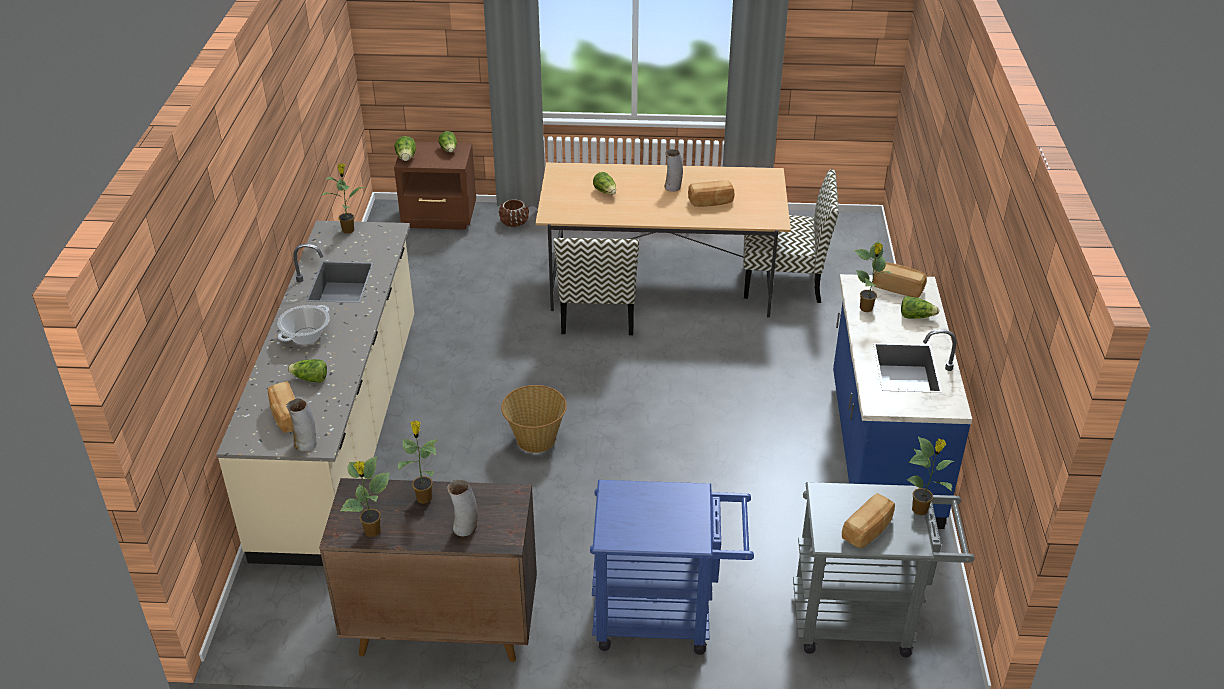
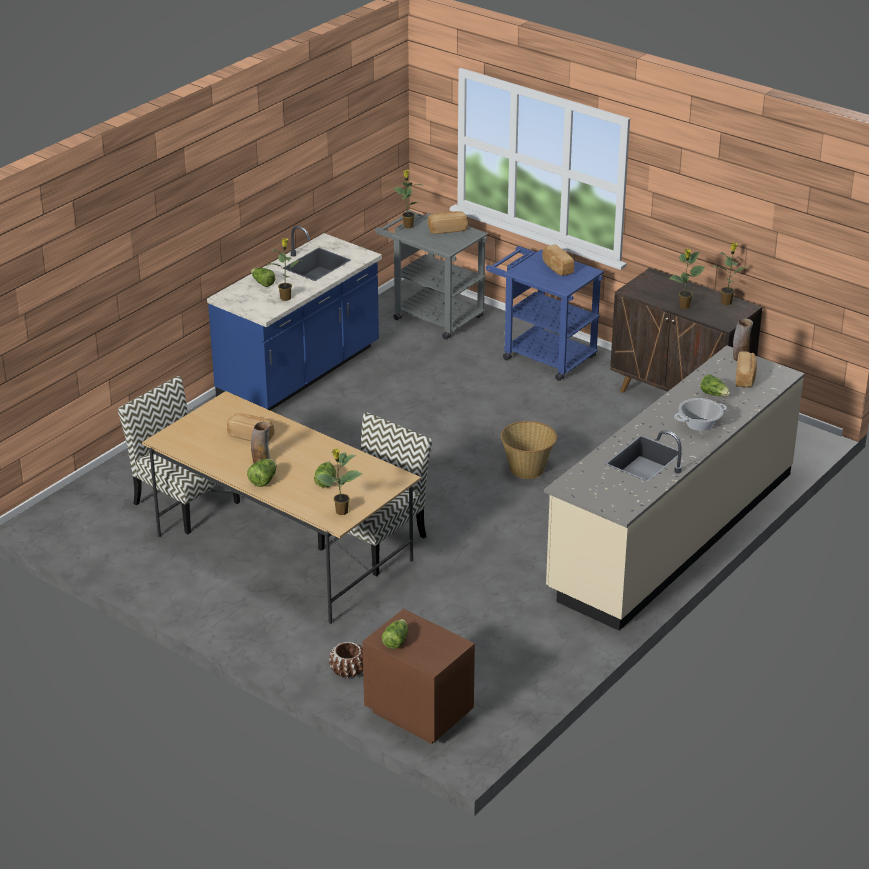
camera: 145 degrees left, 5 degrees down
potted plant [321,163,365,234] -> potted plant moved to [315,448,362,515]
lettuce [394,136,416,161] -> lettuce moved to [247,459,277,487]
vase [447,480,478,537] -> none
bread [873,262,927,298] -> bread moved to [542,244,574,276]

